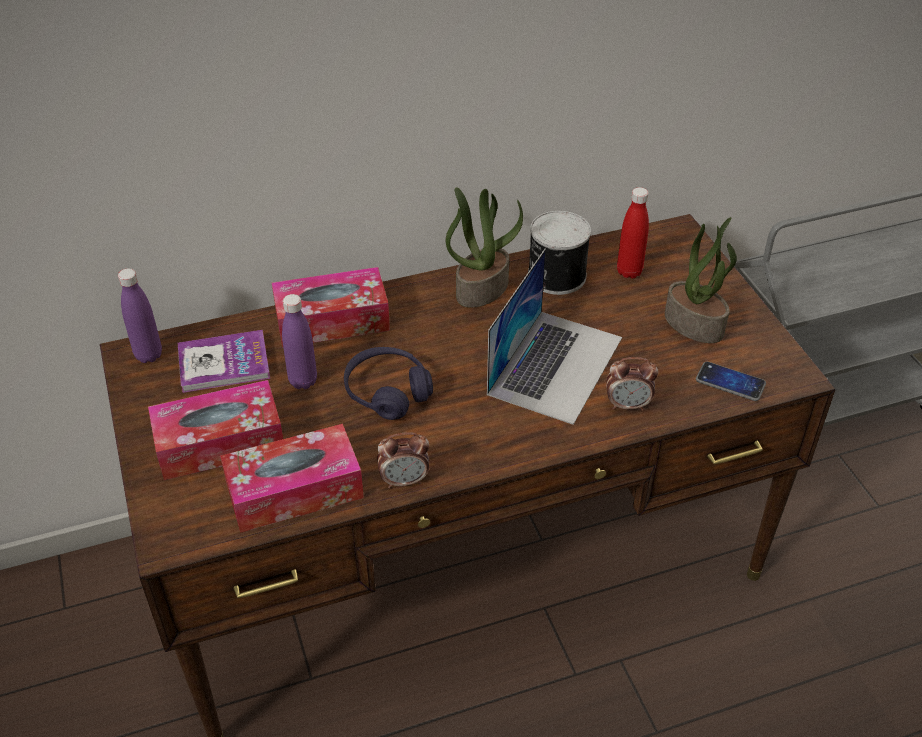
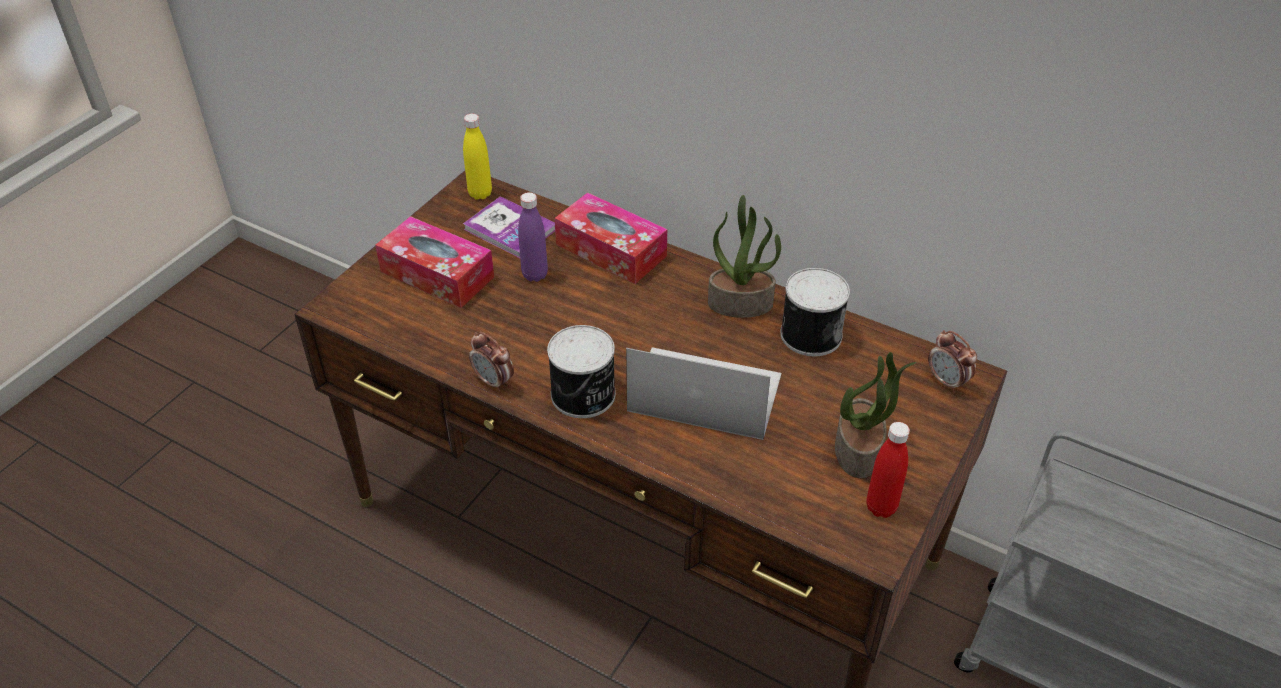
camera: 50 degrees right, 0 degrees up
purple bottle [118,268,162,363] -> yellow bottle [463,114,492,200]
tissue box [220,424,364,533] -> none
purple headphones [344,347,433,420] -> none
laptop [487,248,622,425] -> laptop turned 150 degrees counterclockwise [626,347,781,440]
alarm clock [606,357,658,411] -> alarm clock moved to [928,330,977,393]
red bottle [617,187,649,279] -> red bottle moved to [866,422,910,518]
phone [696,362,766,401] -> none
none -> can [547,325,616,418]

